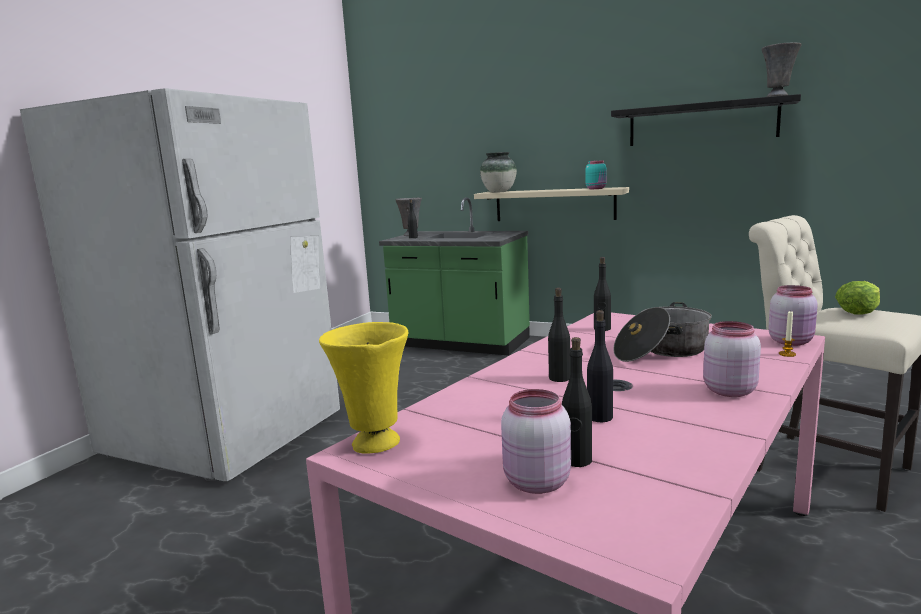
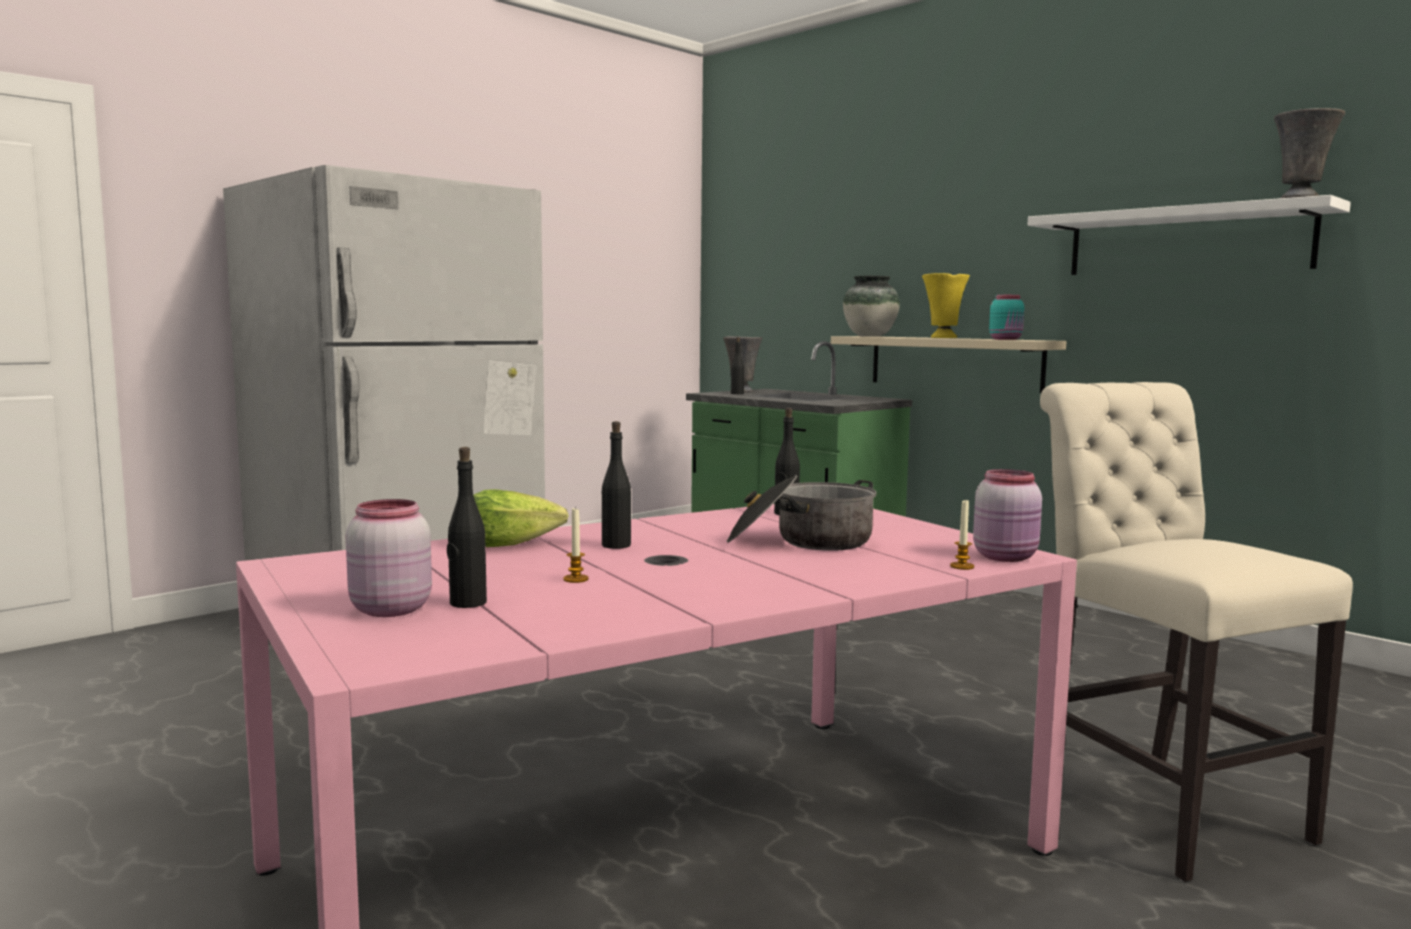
camera: 20 degrees right, 5 degrees down
yellow vase [319,322,408,454] -> yellow vase moved to [922,273,970,338]
black bottle [587,310,613,422] -> candle [563,506,588,583]
black shelf [611,94,801,146] -> white shelf [1028,195,1351,275]
pink jar [703,321,761,397] -> none
lettuce [835,281,880,315] -> lettuce moved to [473,489,569,547]

